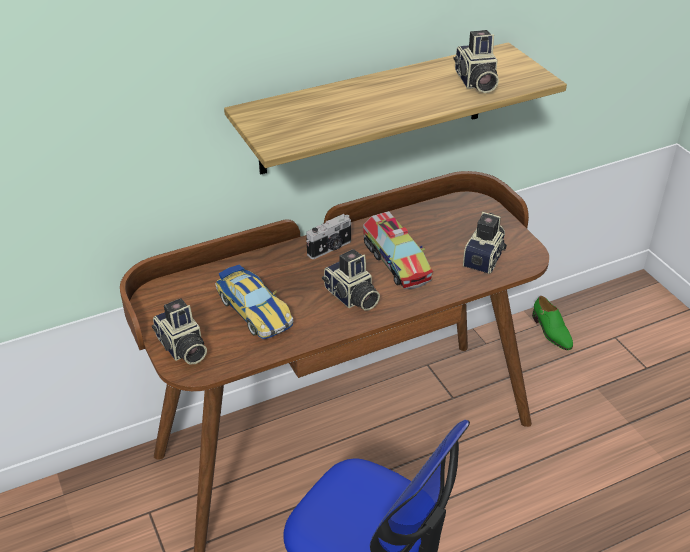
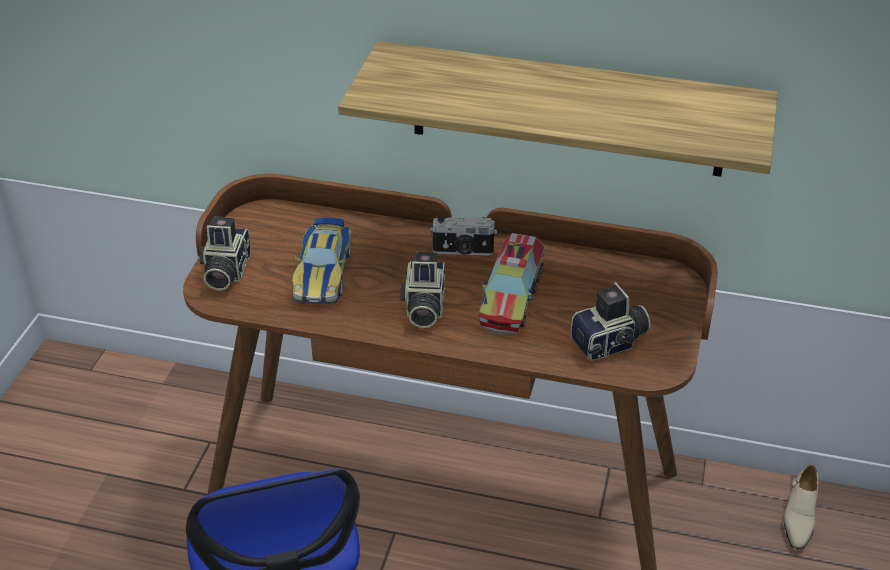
camera: 40 degrees right, 0 degrees up
camera [453,30,499,93] -> none
green shoe [532,296,573,350] -> beige shoe [783,465,819,550]

